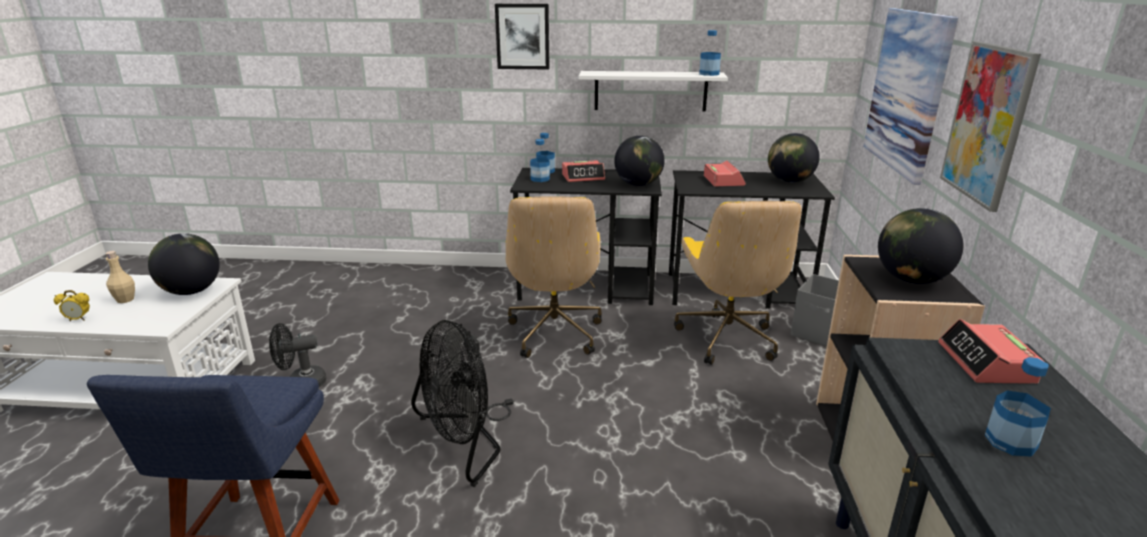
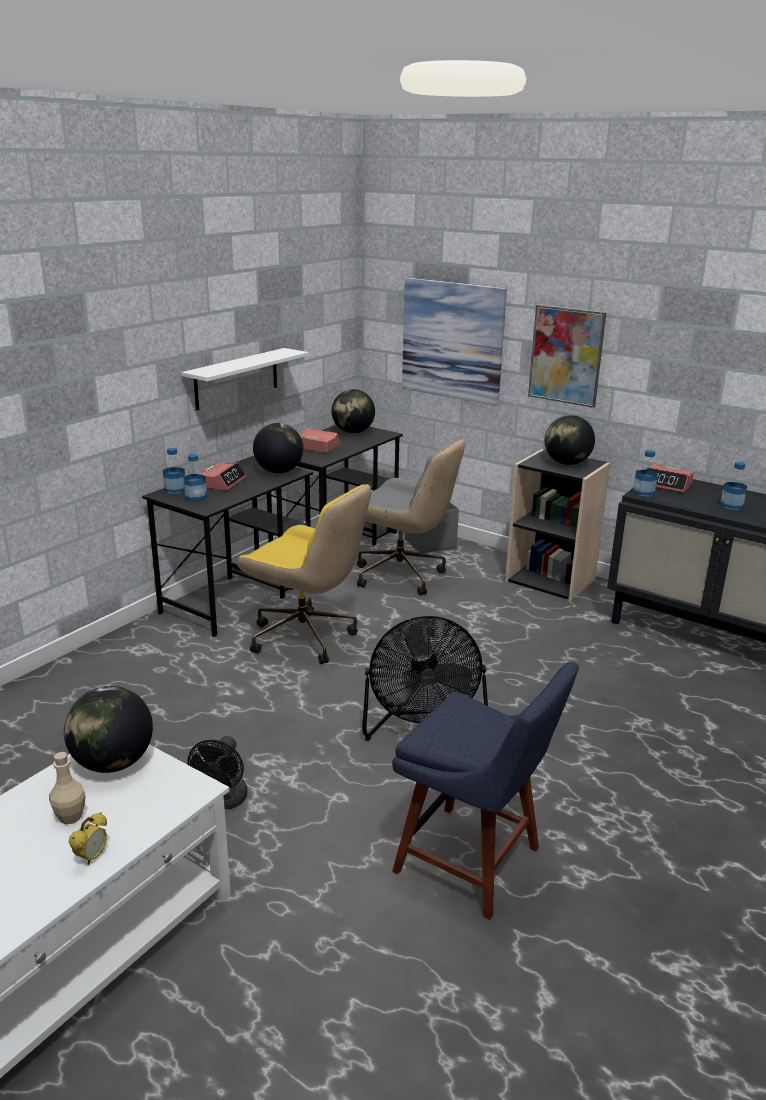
camera: 60 degrees left, 0 degrees up
picture [495,4,550,69] -> none
yellow office chair [674,201,802,365] -> grey office chair [357,439,465,595]
bottle [699,30,721,76] -> bottle moved to [633,450,658,497]

